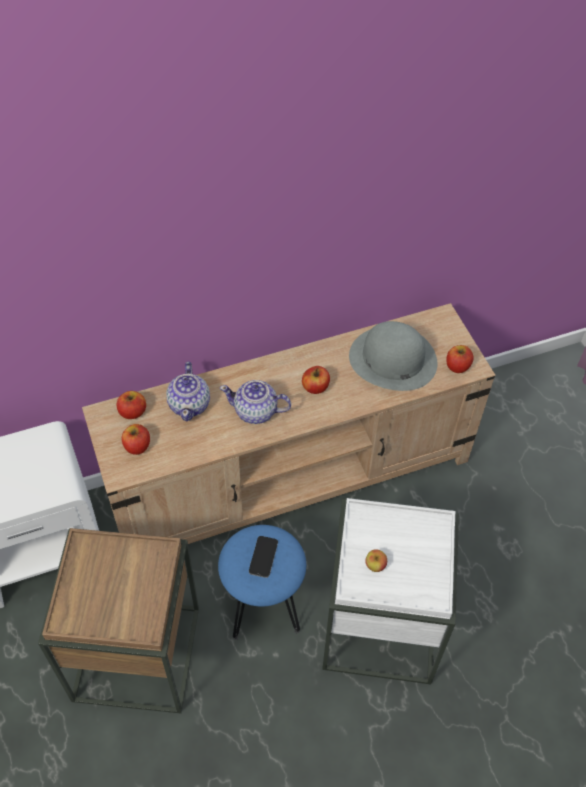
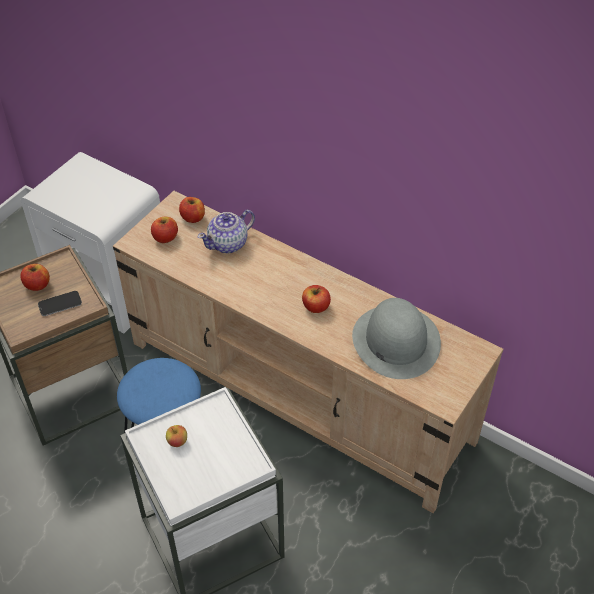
camera: 55 degrees right, 5 degrees down
teapot [220,380,291,424] -> none
phone [249,536,278,578] -> phone moved to [38,291,82,316]
apple [446,345,474,373] -> apple moved to [20,264,50,291]

